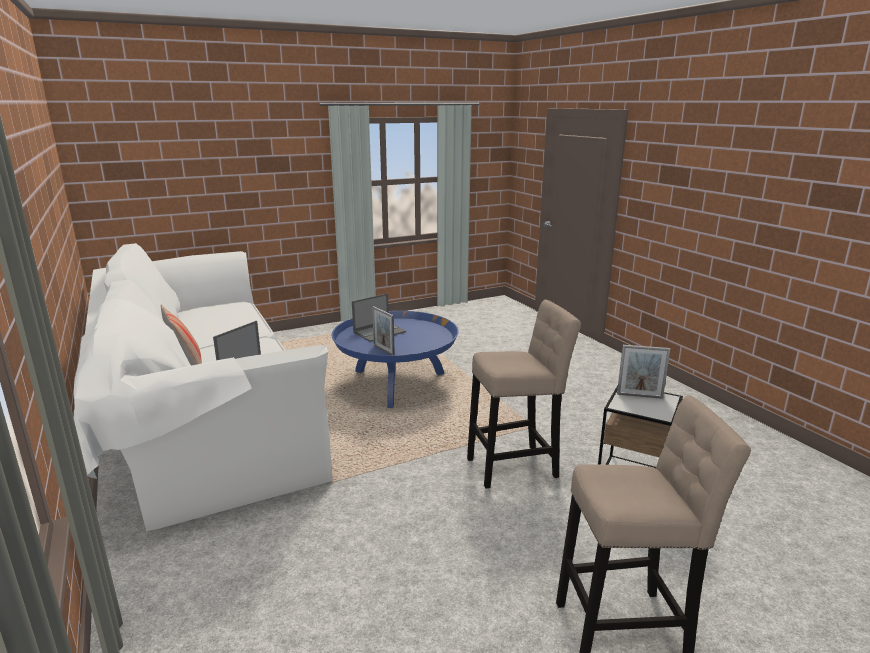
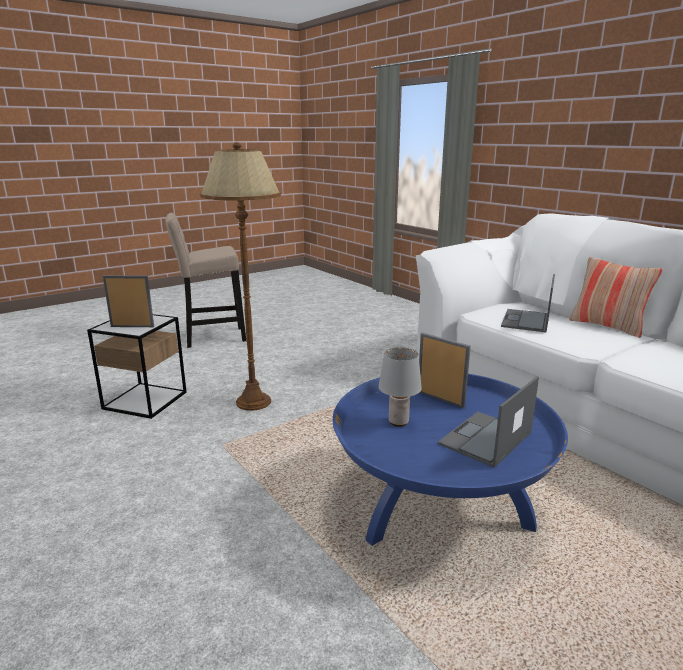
camera: 170 degrees right, 0 degrees up
beige stool [467,299,581,488] -> brown floor lamp [200,142,281,411]
none -> grey table lamp [378,347,422,427]

